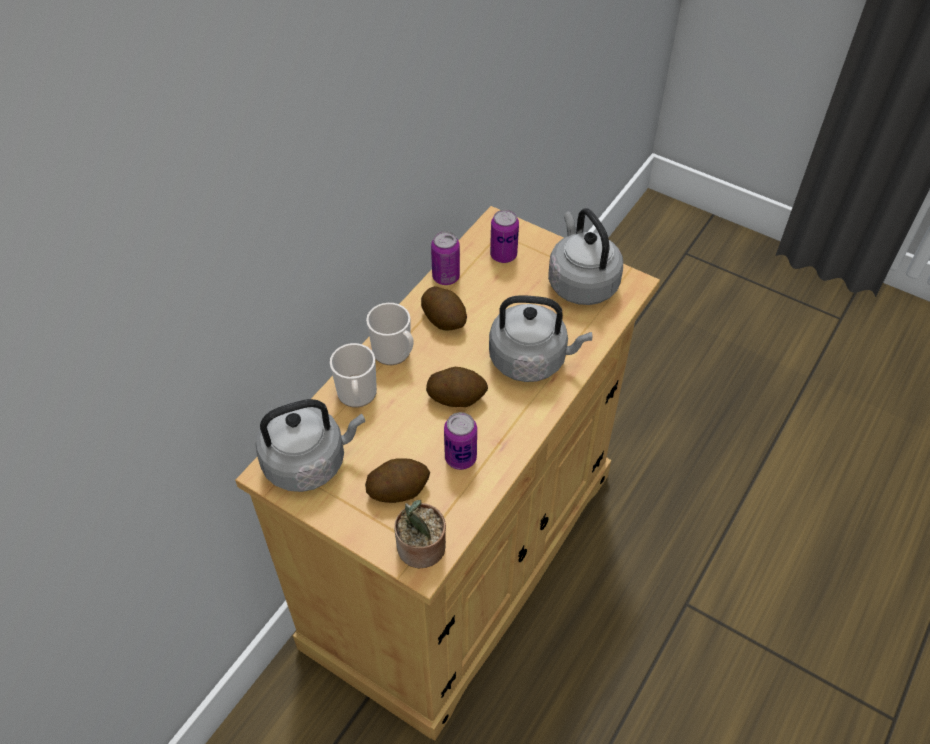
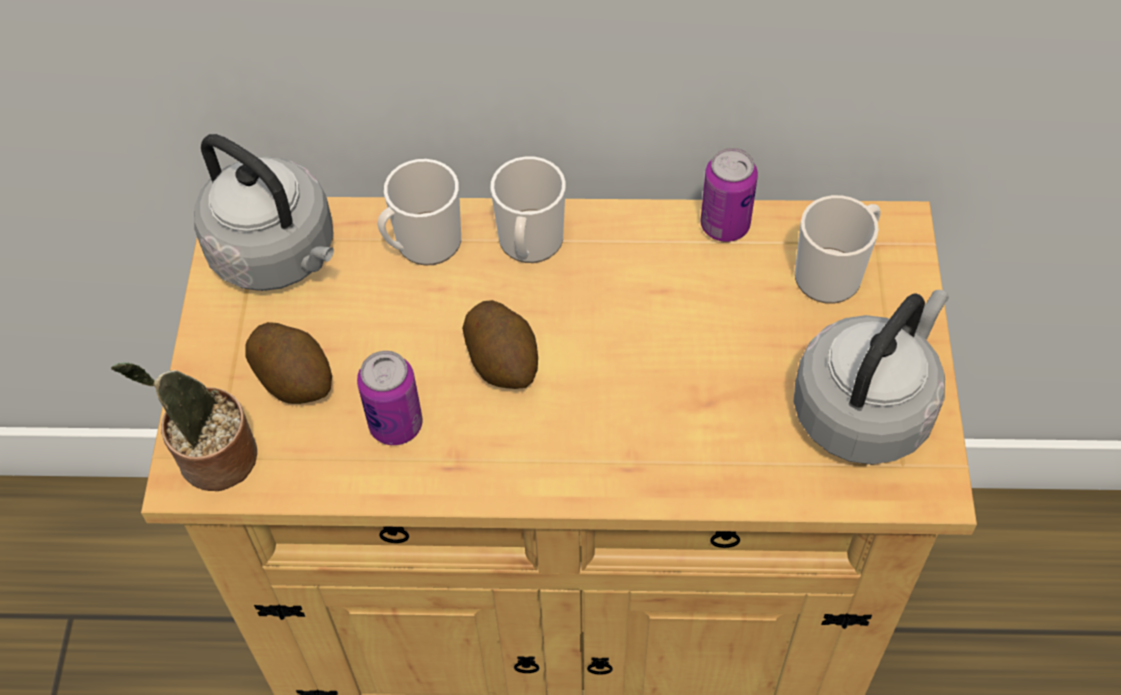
camera: 60 degrees right, 5 degrees up
potato [421,286,467,330] -> none
grey kettle [489,295,592,382] -> none
can [490,210,519,263] -> mug [795,195,881,304]

